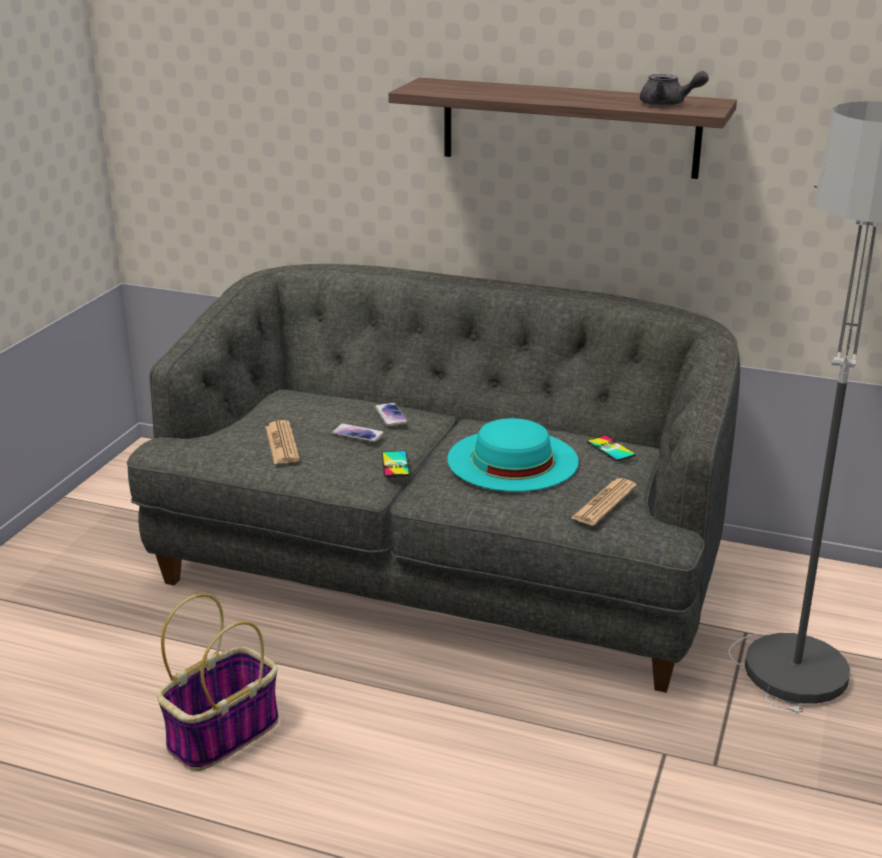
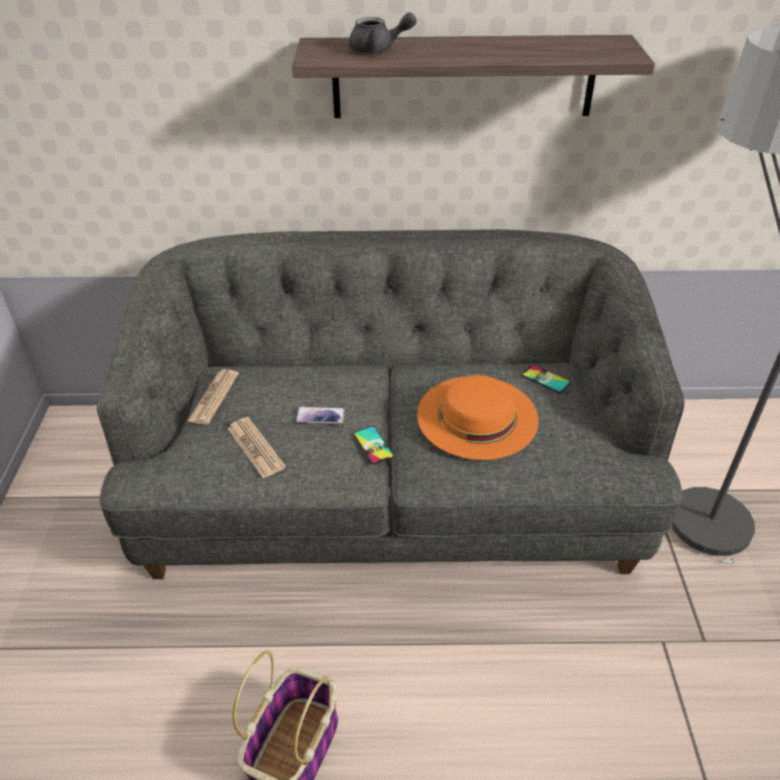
camera: 20 degrees left, 15 degrees up
phone [374,403,408,427] -> none
turquoise hat [447,418,579,492] -> orange hat [417,375,539,460]
newspaper [571,478,637,525] -> newspaper moved to [188,369,239,425]
grey teapot [640,71,709,106] -> grey teapot moved to [349,12,417,54]

